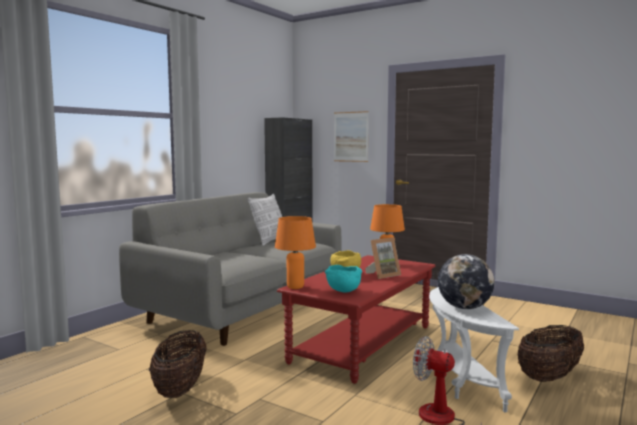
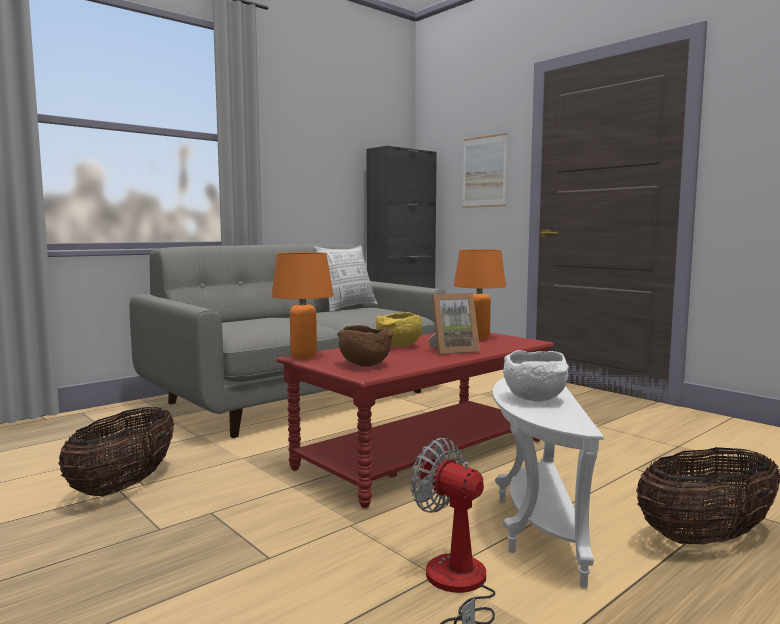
camera: 15 degrees right, 0 degrees up
turquoise bowl [325,265,362,293] -> brown bowl [337,325,393,367]
globe [438,254,494,309] -> white bowl [503,350,569,401]

